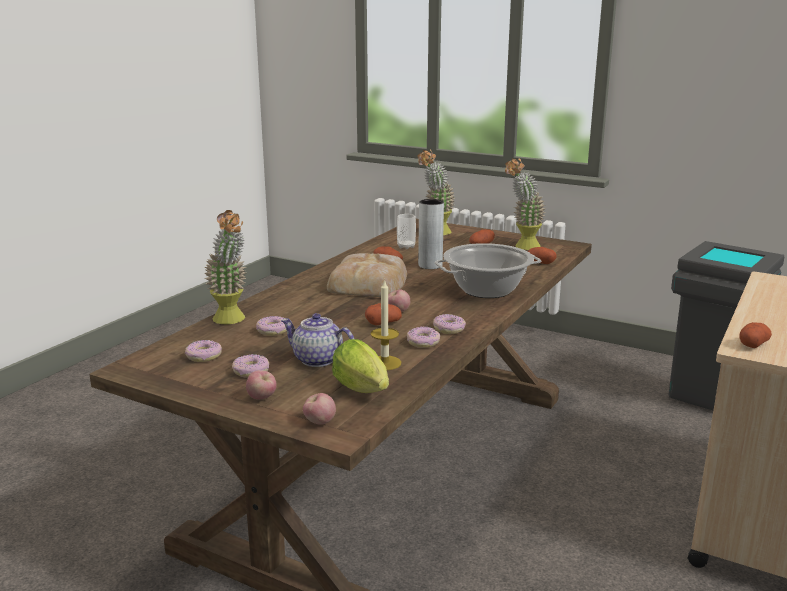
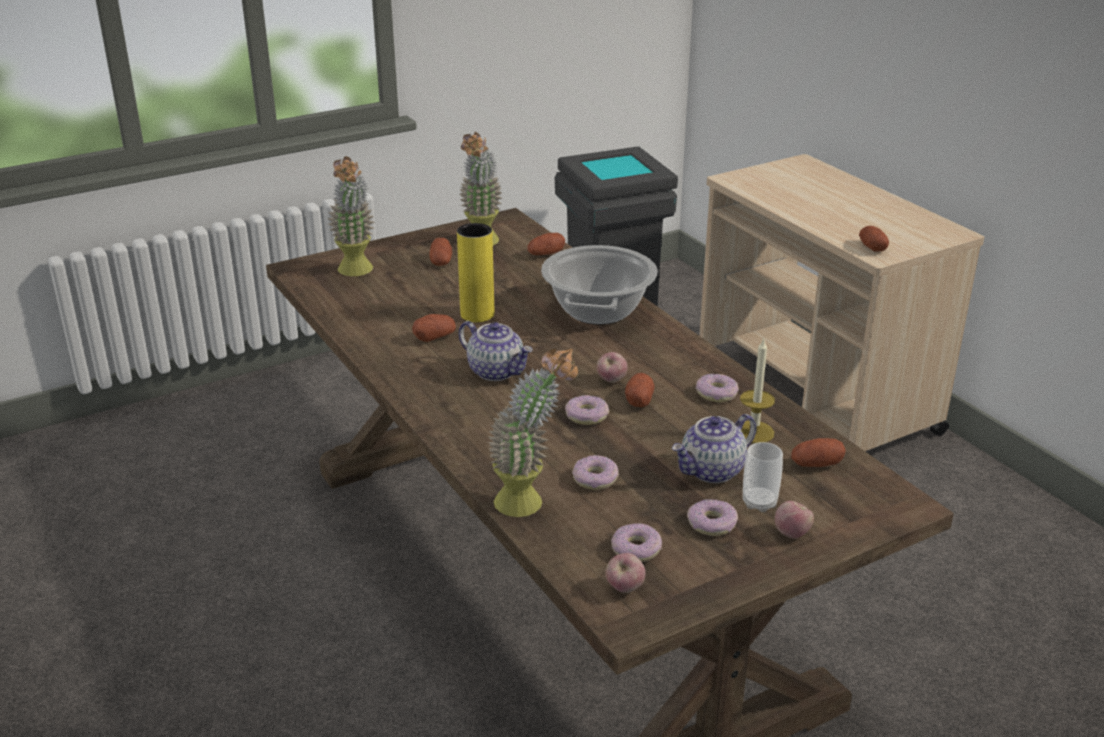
camera: 60 degrees left, 10 degrees up
apple [303,393,336,425] -> apple moved to [605,553,645,593]
bread [327,253,407,297] -> teapot [459,321,533,381]
lettuce [332,339,389,393] -> potato [791,438,846,467]
cup [397,214,416,249] -> cup moved to [743,442,783,512]
grey vase [418,199,444,269] -> yellow vase [457,223,494,322]
donut [433,314,466,334] -> donut moved to [565,395,609,425]

